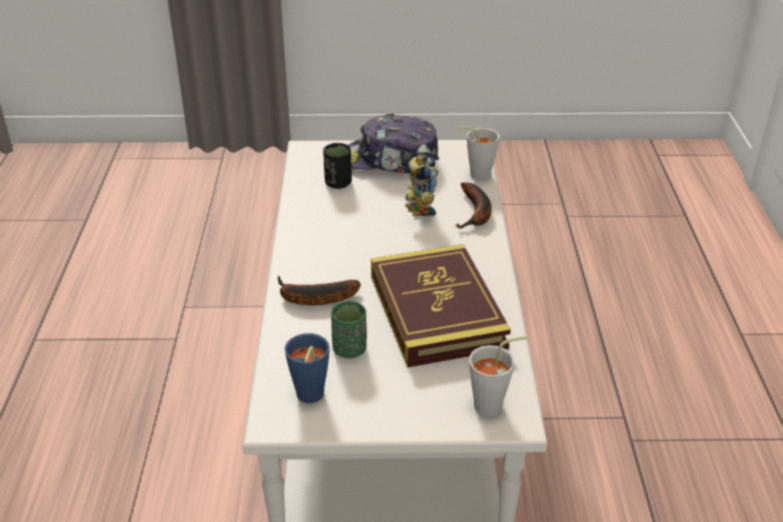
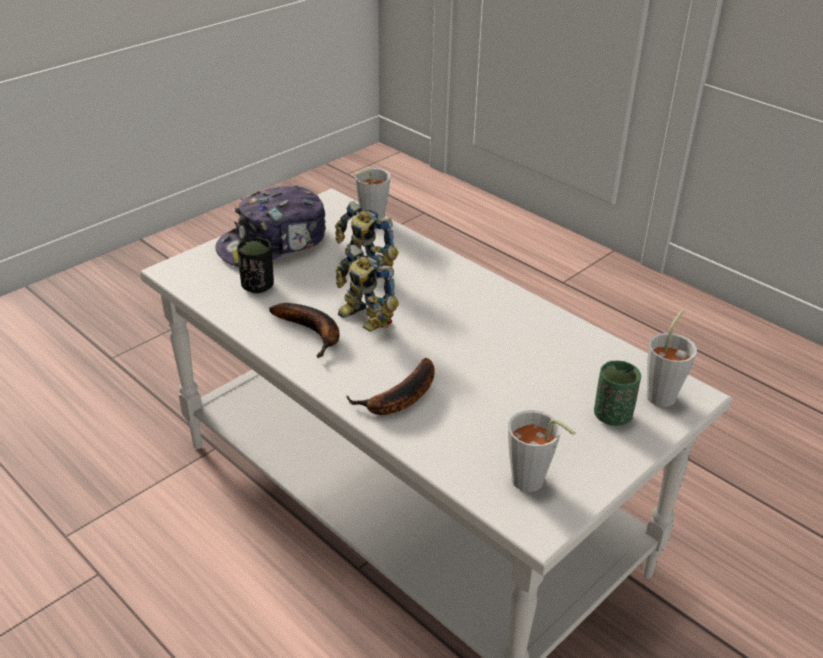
camera: 45 degrees left, 0 degrees up
blue cup [284,333,330,403] -> grey cup [508,410,575,492]
green cup [331,301,367,358] -> green cup moved to [594,360,641,426]
book [371,244,511,368] -> none
banana [455,182,492,229] -> banana moved to [269,303,340,358]
none -> toy robot [336,245,399,332]

